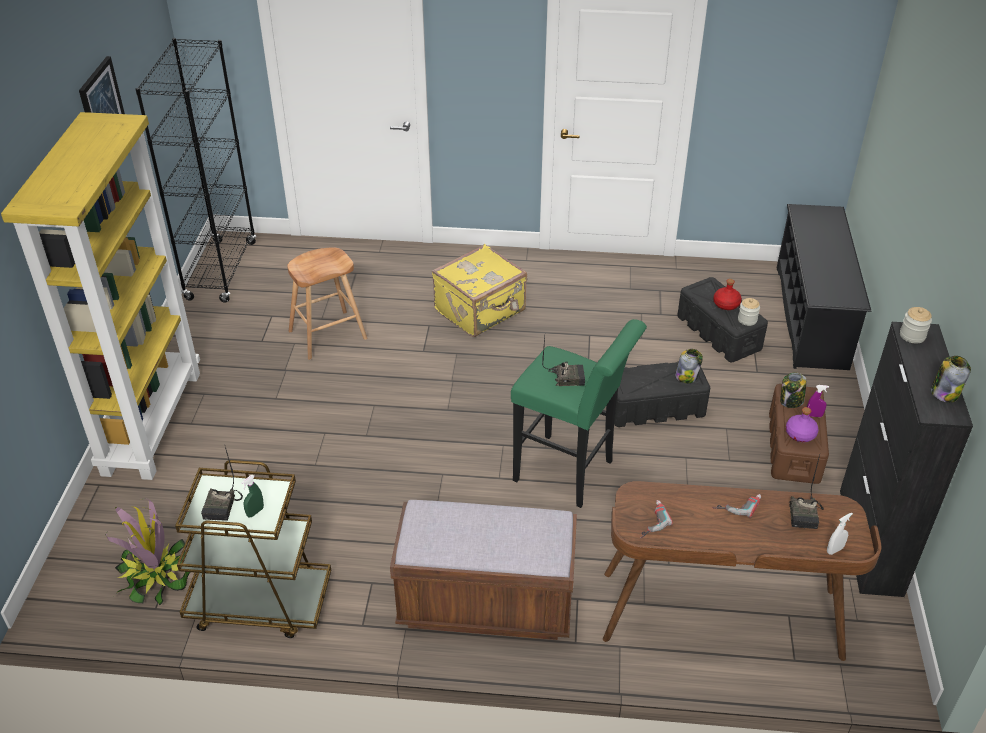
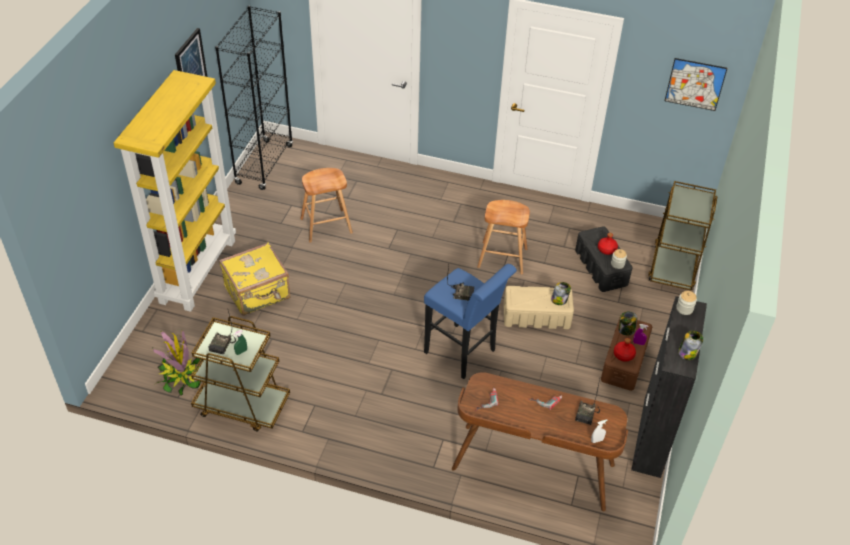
camera: 10 degrees right, 5 degrees up
brown bench [390,500,577,640] -> none
yellow suitcase [432,244,527,337] -> yellow suitcase moved to [219,242,290,316]
green stool [511,319,647,508] -> blue stool [424,264,517,379]
black storage box [614,361,710,427] -> beige storage box [504,286,574,329]
black shoe rack [777,204,872,370] -> brown cart [648,181,717,290]
purple bottle [786,407,818,442] -> red bottle [614,338,636,362]
none -> brown stool [477,200,530,275]
none -> picture [665,58,727,111]

